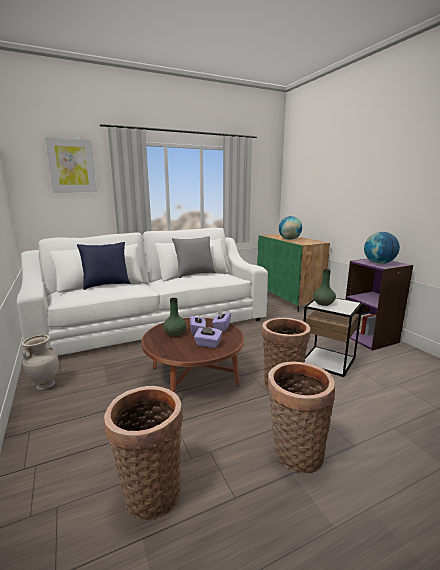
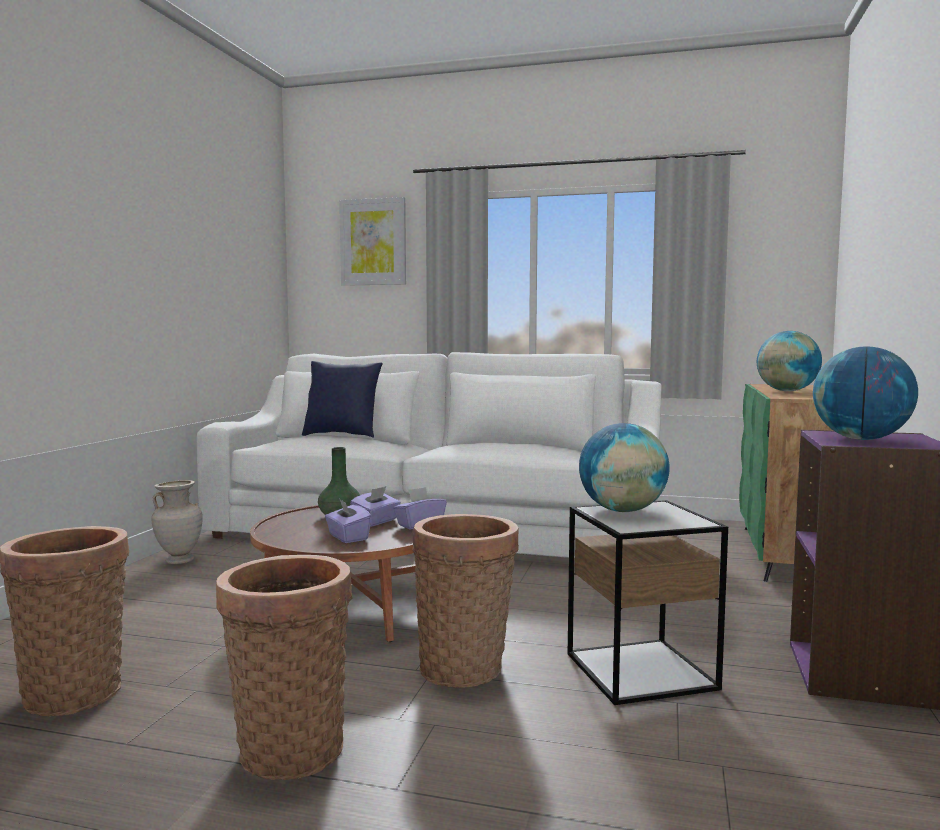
camera: 40 degrees right, 10 degrees down
grey pillow [172,236,216,278] -> none
green vase [313,269,336,306] -> globe [579,423,670,512]

